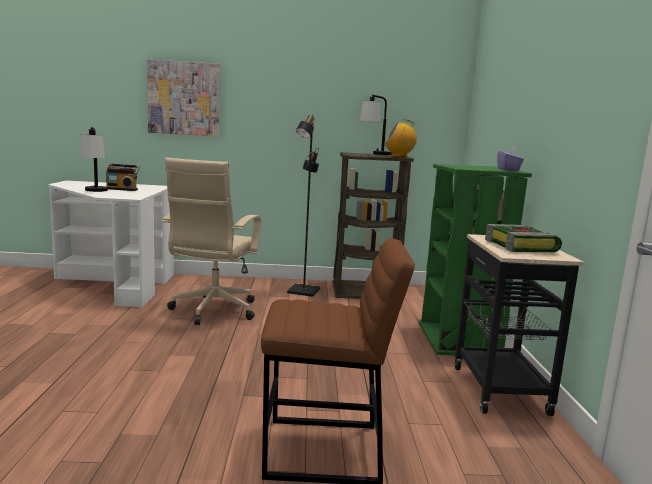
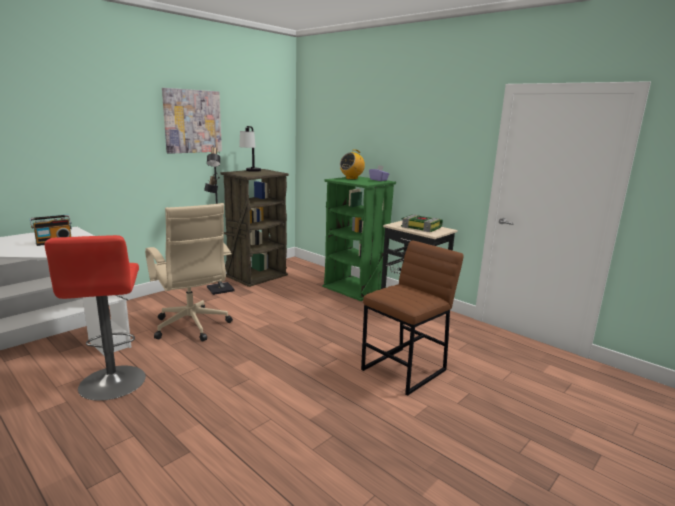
camera: 45 degrees left, 5 degrees up
table lamp [80,127,108,192] -> none
picture [147,59,220,137] -> picture moved to [162,88,222,154]
radio [385,119,417,157] -> radio moved to [340,149,365,179]
none -> red stool [45,235,146,401]

